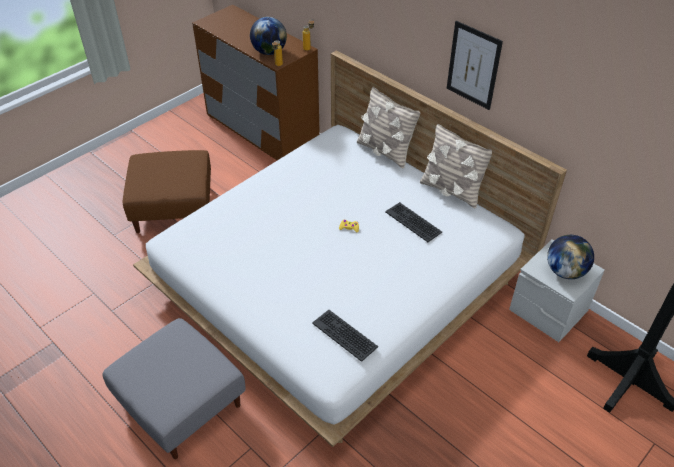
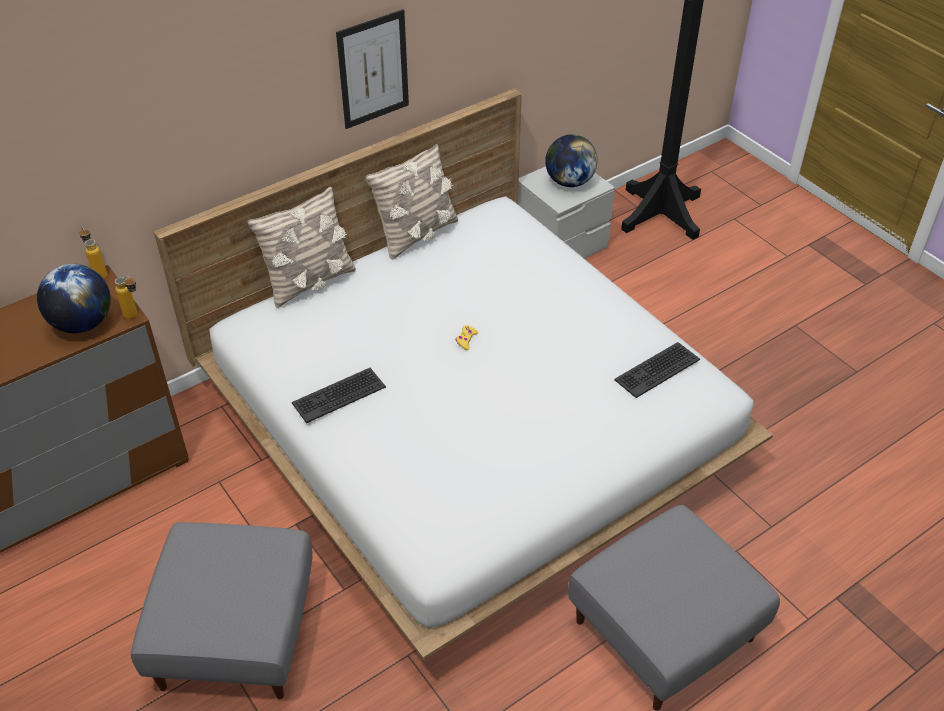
camera: 80 degrees left, 0 degrees up
brown ottoman [123,150,211,233] -> grey ottoman [131,522,313,699]
keyboard [385,202,442,242] -> keyboard moved to [292,368,386,423]

